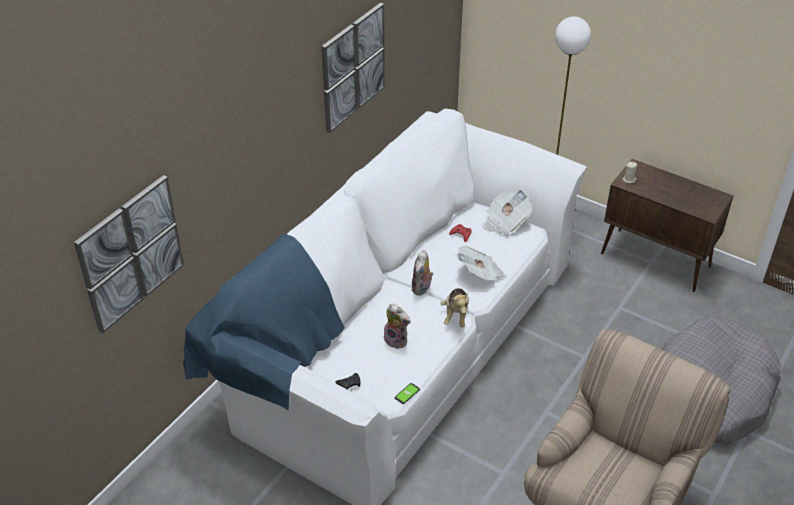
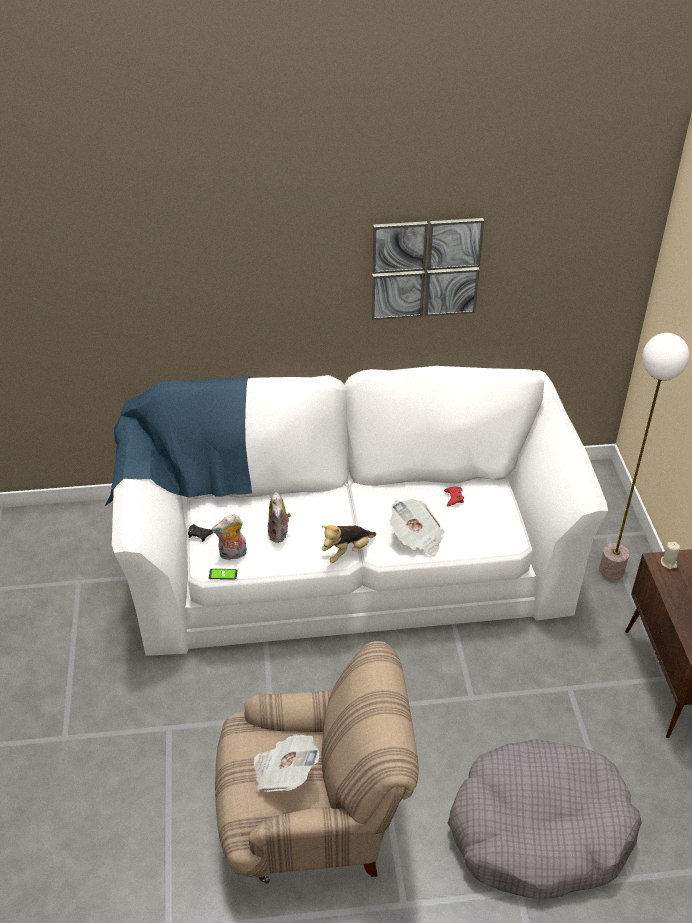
camera: 50 degrees right, 0 degrees up
picture [74,175,184,333] -> none
plush toy [411,250,434,296] -> plush toy moved to [212,514,247,560]
newspaper [483,189,532,236] -> newspaper moved to [254,734,319,792]

